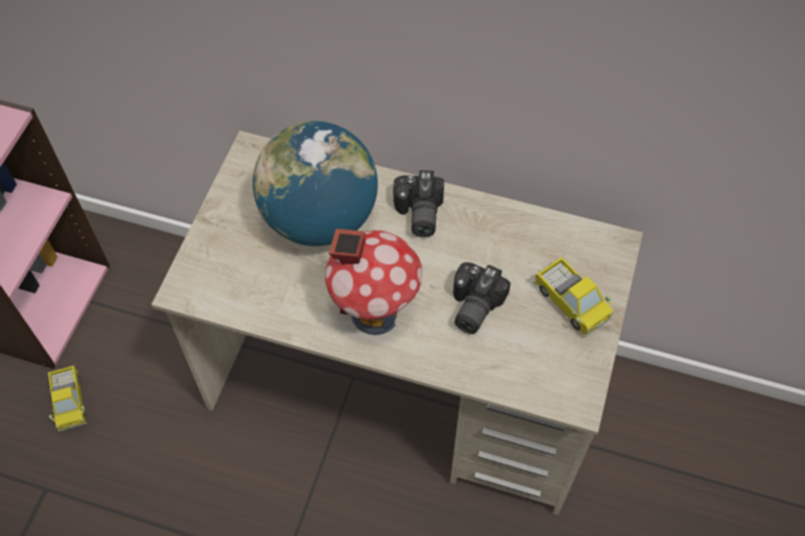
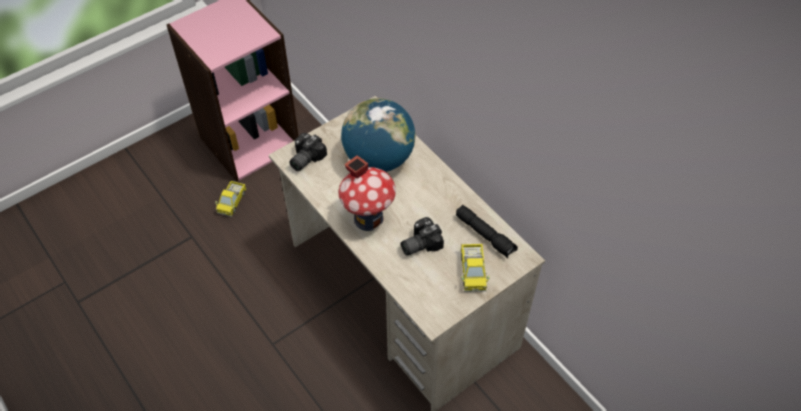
camera: 35 degrees right, 5 degrees down
camera [393,170,444,238] -> camera moved to [289,133,327,171]
none -> black flashlight [456,205,518,258]

